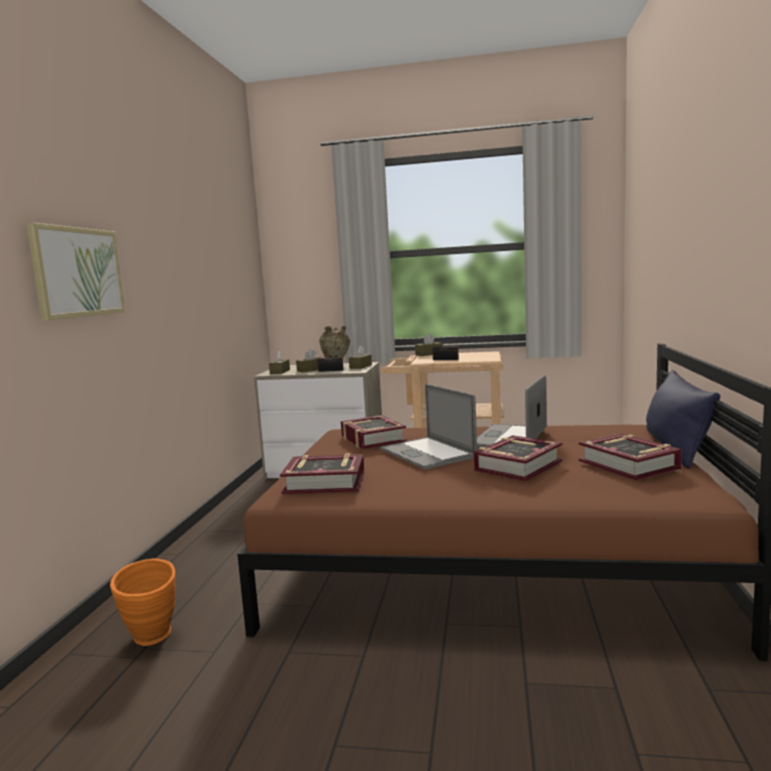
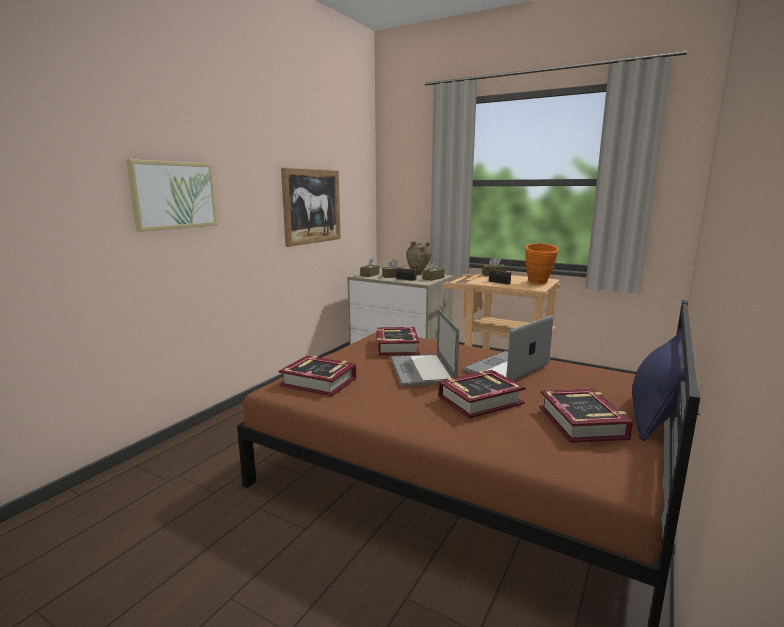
camera: 20 degrees right, 5 degrees up
orange vase [110,558,176,646] -> orange vase moved to [525,243,559,285]
none -> picture [281,168,341,247]

